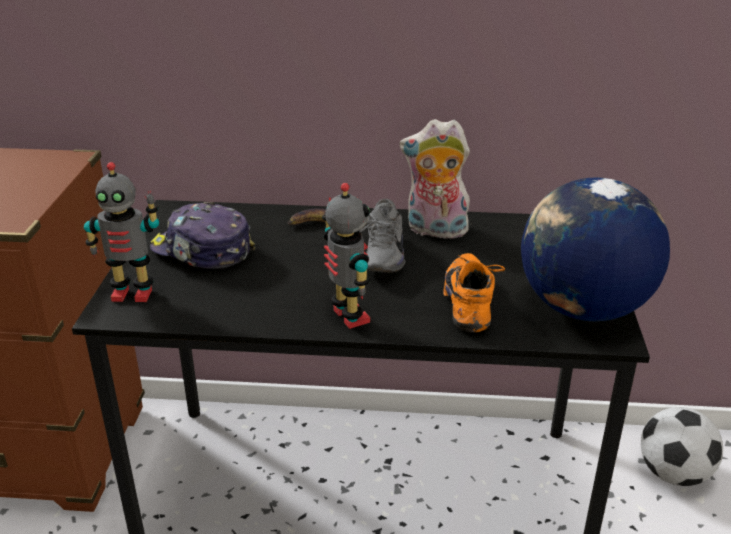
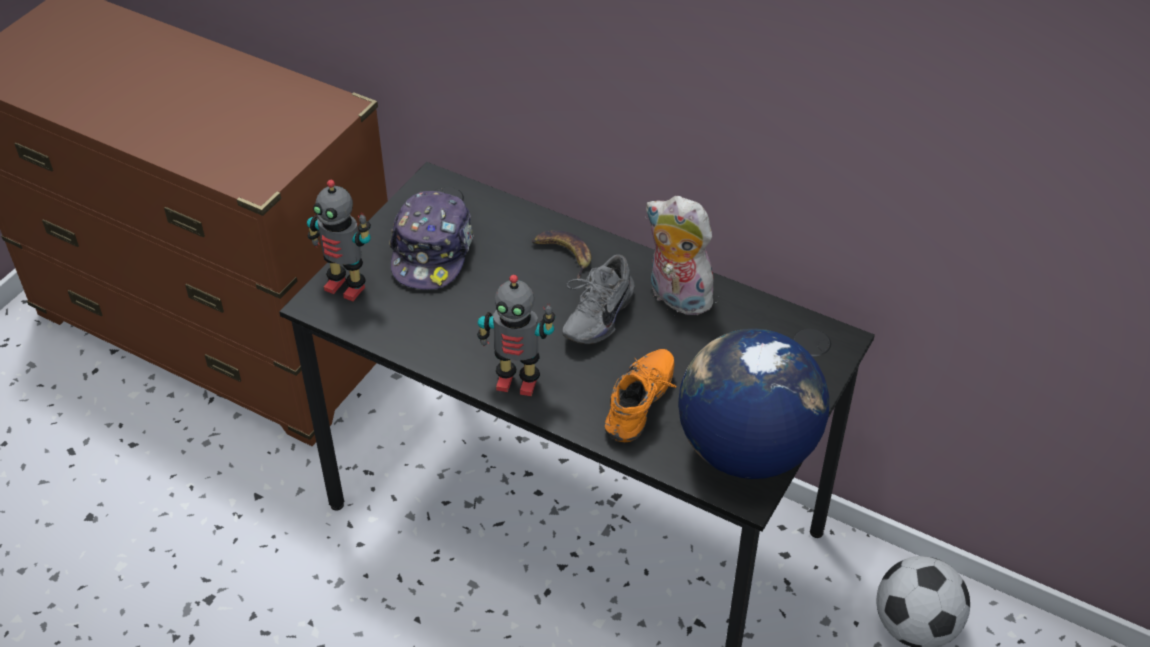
camera: 25 degrees right, 15 degrees up
cap [150,202,255,269] -> cap turned 135 degrees counterclockwise [389,191,474,290]
toy robot [322,183,370,329] -> toy robot turned 105 degrees clockwise [477,275,555,396]

